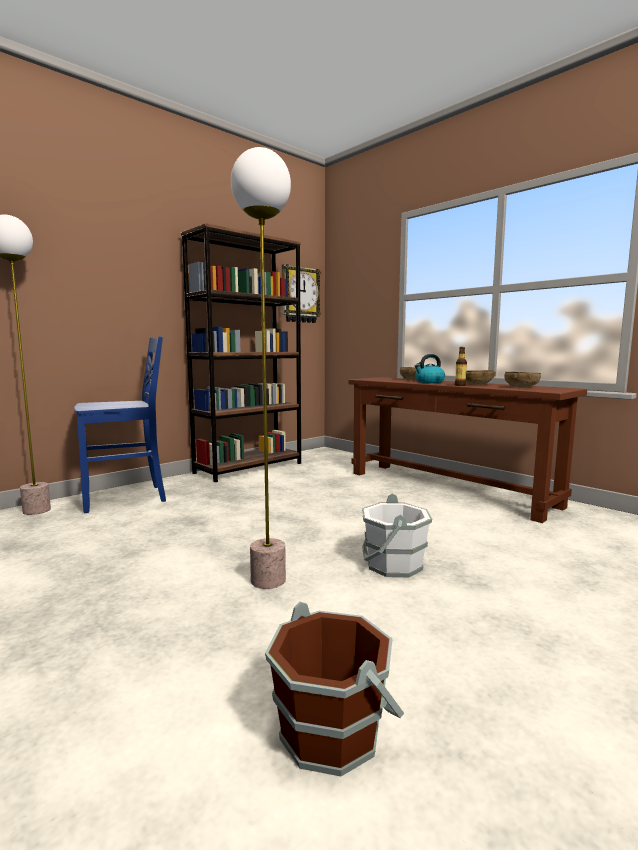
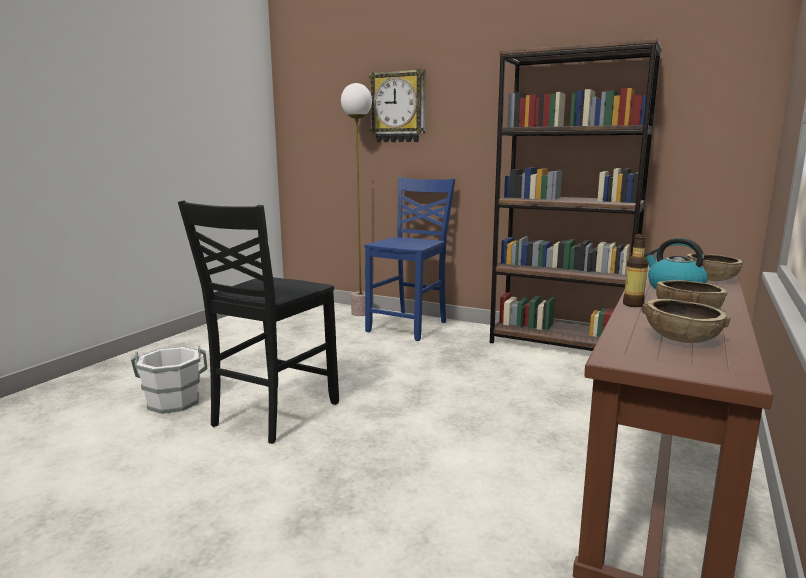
camera: 70 degrees right, 5 degrees up
blue chair [74,336,166,513] -> blue chair turned 105 degrees counterclockwise [364,177,455,341]
floor lamp [231,147,291,589] -> black chair [178,201,339,444]
brown bucket [265,602,404,776] -> none
wall clock [282,264,321,323] -> wall clock moved to [369,69,426,142]
white bucket [362,493,432,577] -> white bucket moved to [131,345,207,414]

